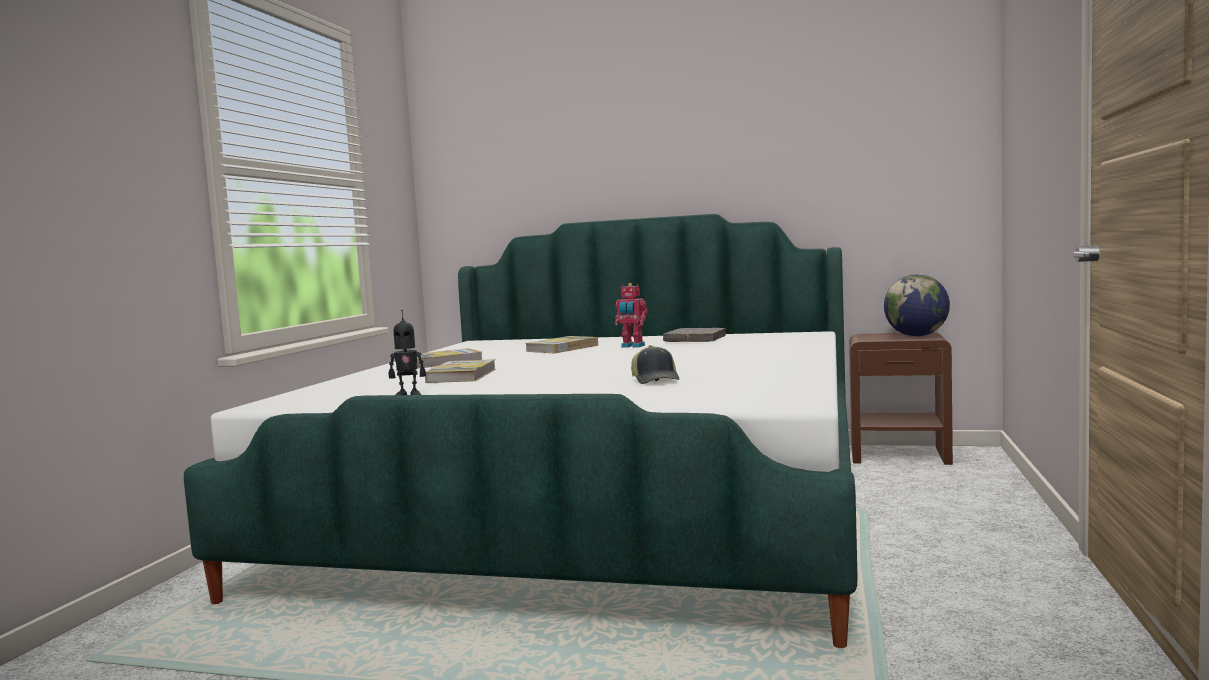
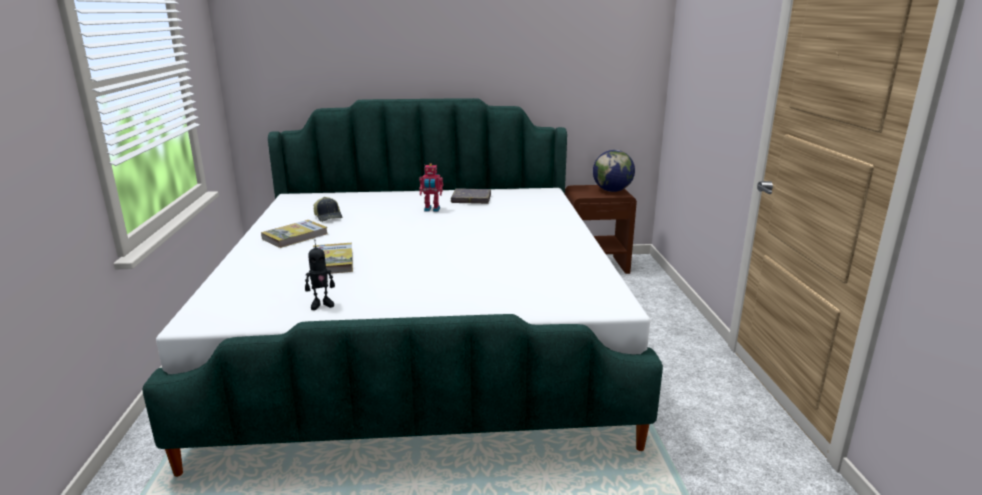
camera: 20 degrees left, 15 degrees up
book [525,336,598,353] -> none
cap [631,345,679,384] -> cap moved to [314,197,342,222]

